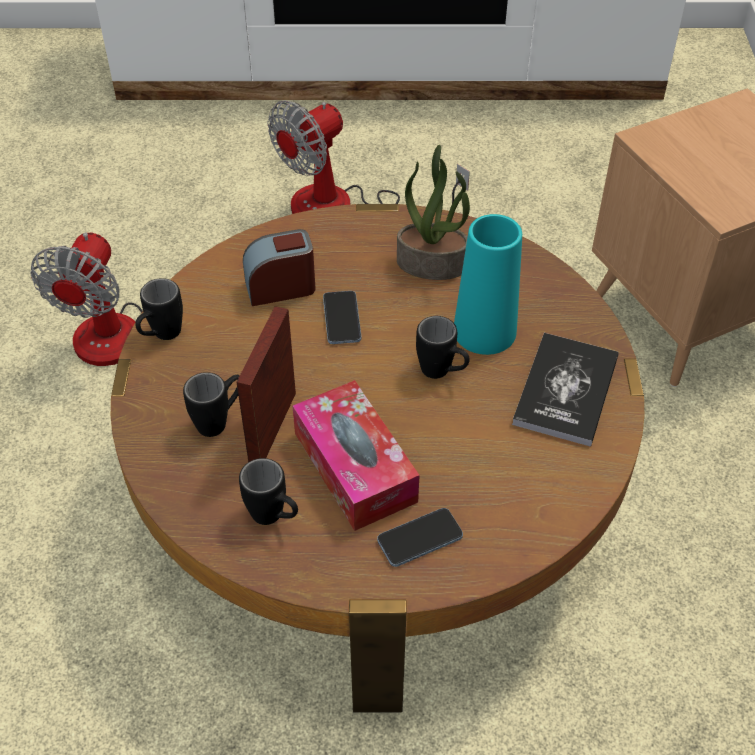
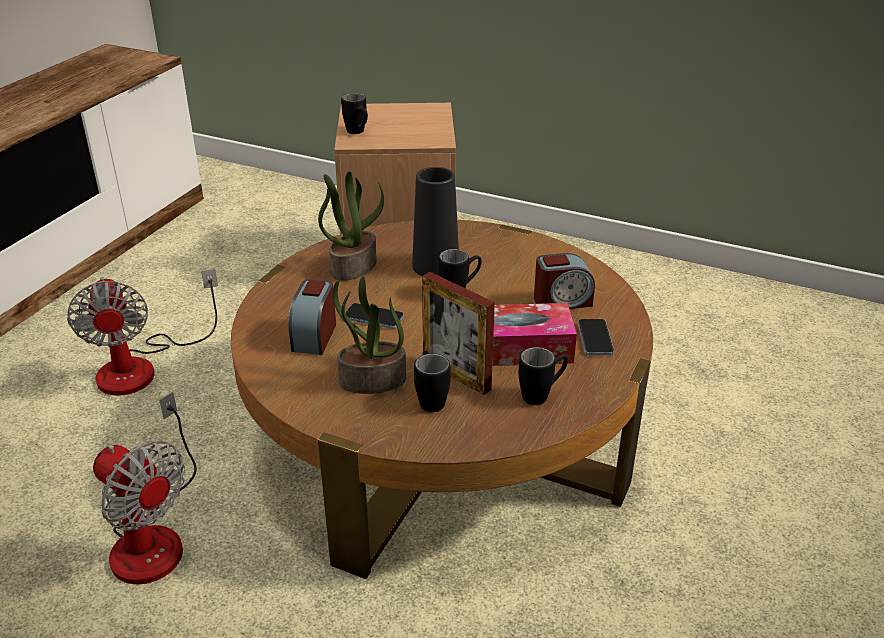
camera: 65 degrees left, 15 degrees down
black mug [135,278,183,340] -> black mug moved to [341,93,368,134]
turquoise vase [454,214,522,355] -> black vase [412,167,459,276]
book [512,333,619,447] -> none
none -> potted plant [333,276,406,394]
none -> alarm clock [534,253,595,309]

